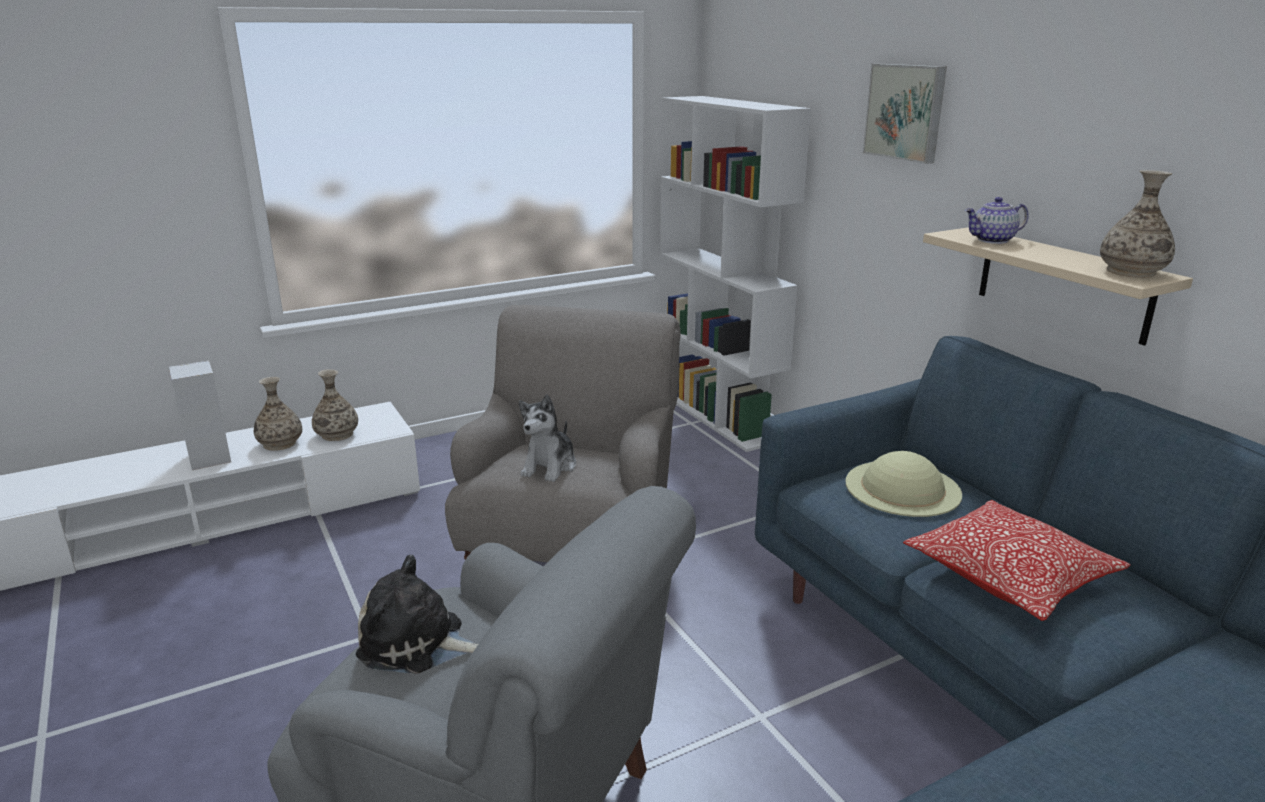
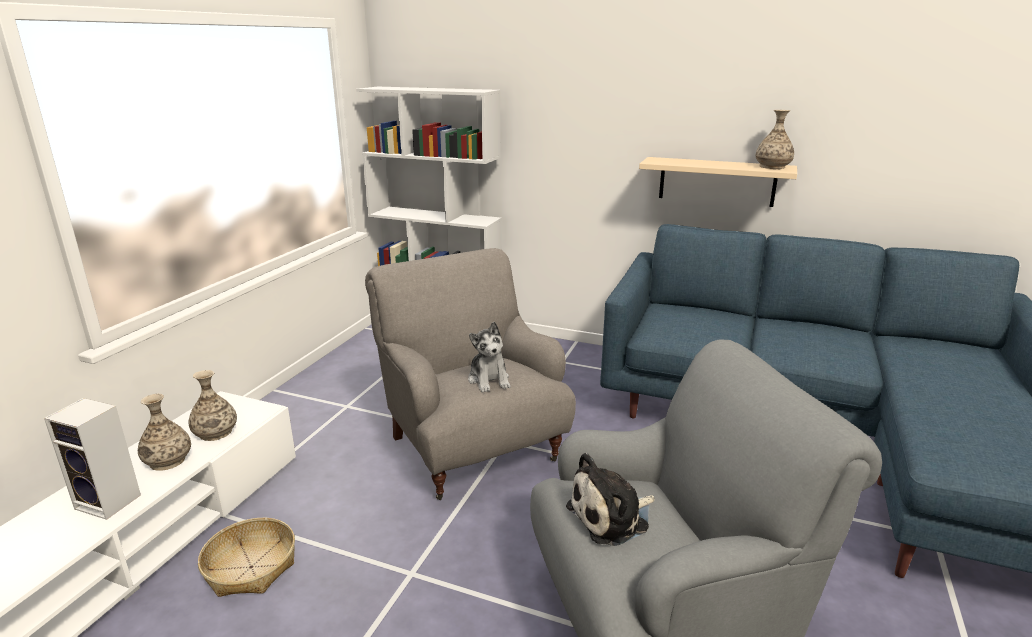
camera: 40 degrees left, 0 degrees up
beige hat [845,451,962,517] -> none
picture [863,64,947,164] -> none
pillow [903,500,1131,621] -> none
teapot [965,197,1029,244] -> none
none -> basket [198,518,295,597]

